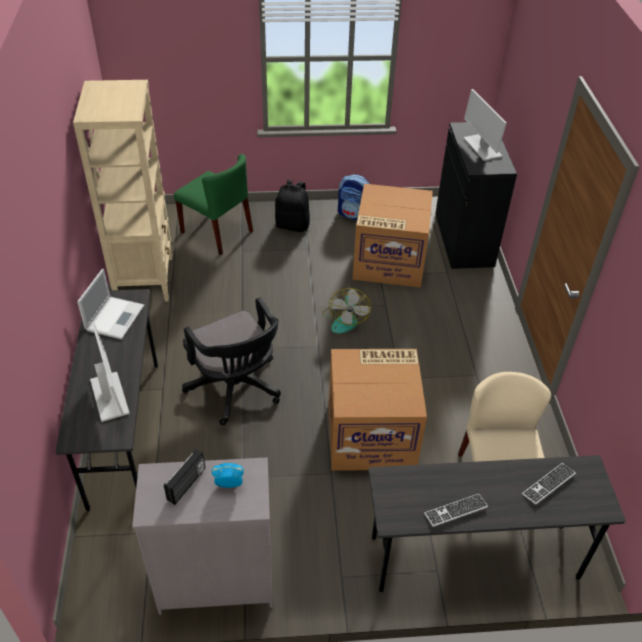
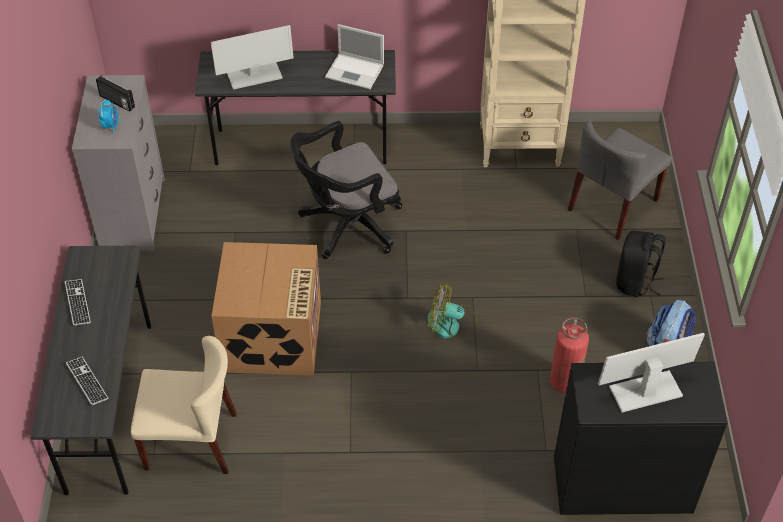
camera: 95 degrees right, 5 degrees up
green chair [174,154,253,255] -> grey chair [568,121,672,240]
cardboard box [352,184,433,288] -> fire extinguisher [550,318,589,393]

